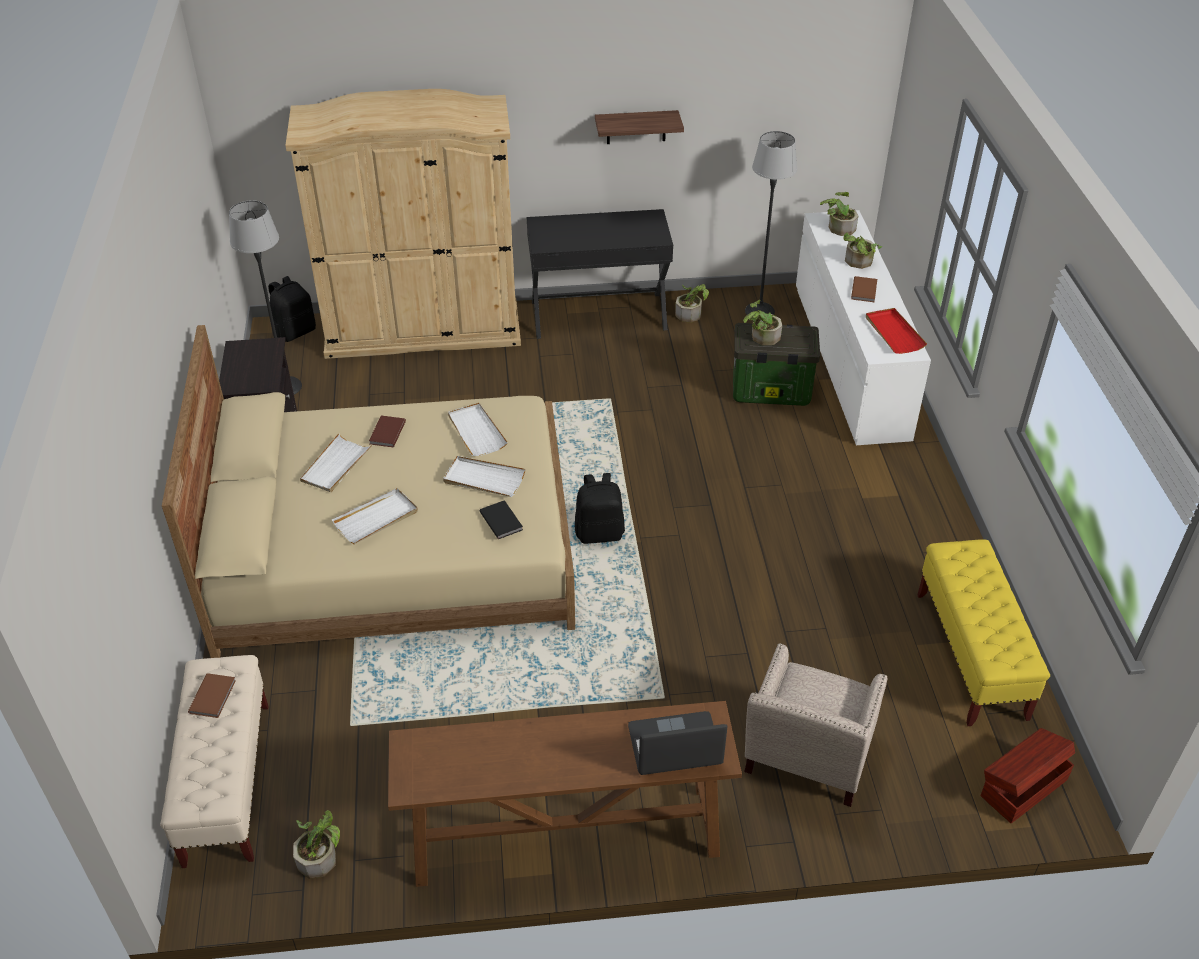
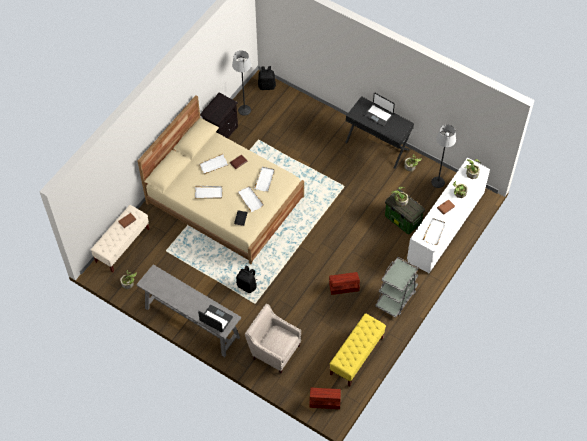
camera: 40 degrees right, 15 degrees up
beige wardrobe [285,89,521,359] -> none
brown console table [388,701,742,887] -> grey console table [136,264,241,357]
black backpack [575,473,625,544] -> black backpack moved to [236,266,257,293]
shelf [595,110,684,144] -> none
beige armchair [744,643,887,807] -> beige armchair turned 60 degrees clockwise [245,304,301,373]
red tray [866,308,927,354] -> white tray [423,218,445,245]
none -> brown storage box [329,272,360,295]
none -> laptop [364,93,395,126]
none -> grey cart [375,257,418,318]

